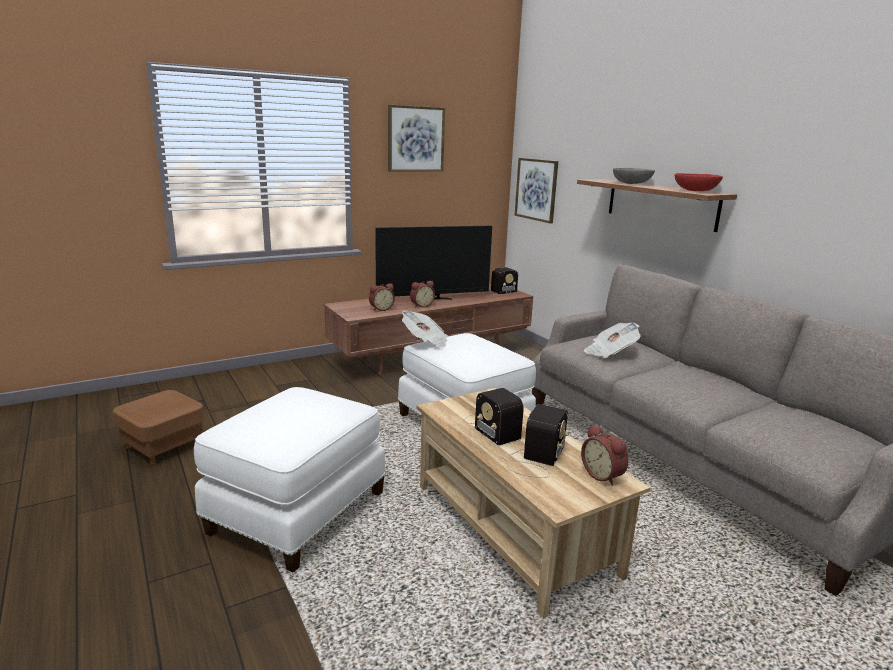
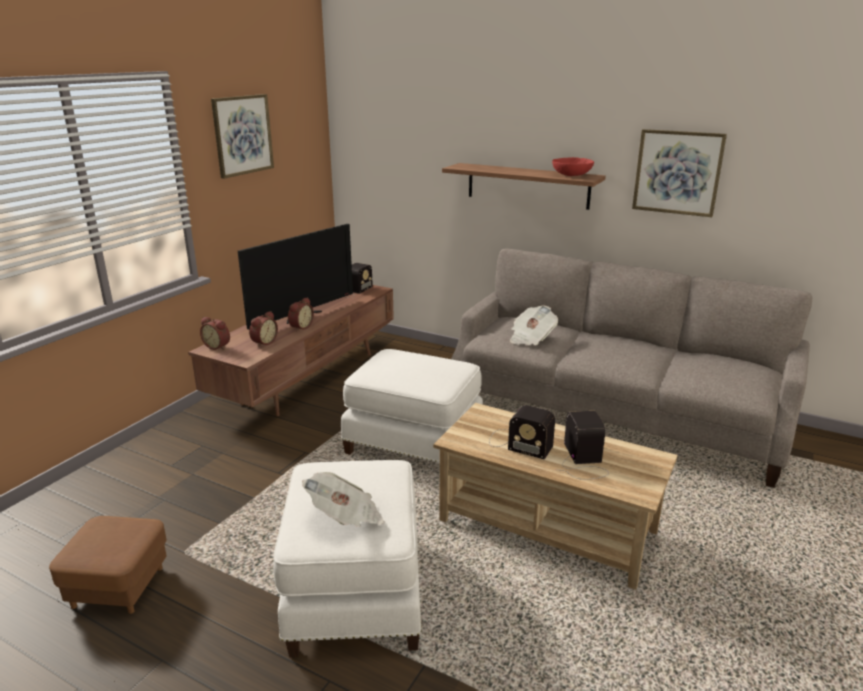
camera: 30 degrees left, 5 degrees up
newspaper [402,310,448,348] -> newspaper moved to [302,472,385,527]
picture [515,158,558,223] -> picture moved to [632,129,727,217]
alarm clock [581,425,628,486] -> alarm clock moved to [200,317,230,350]
grey bowl [613,168,655,184] -> none

